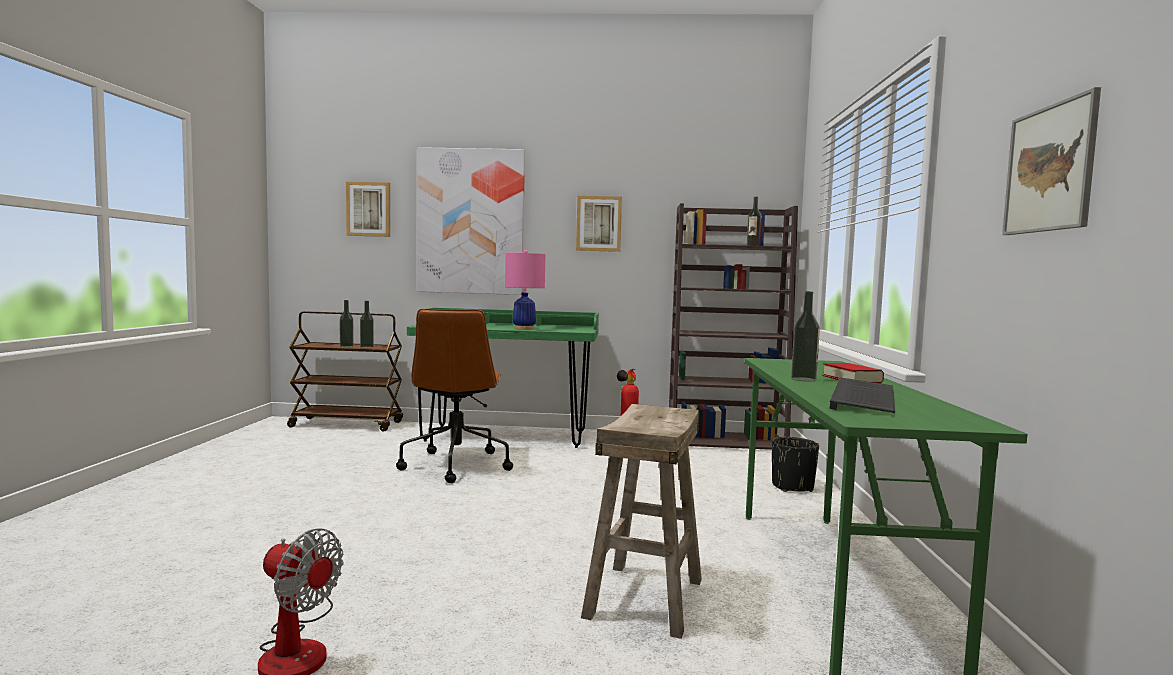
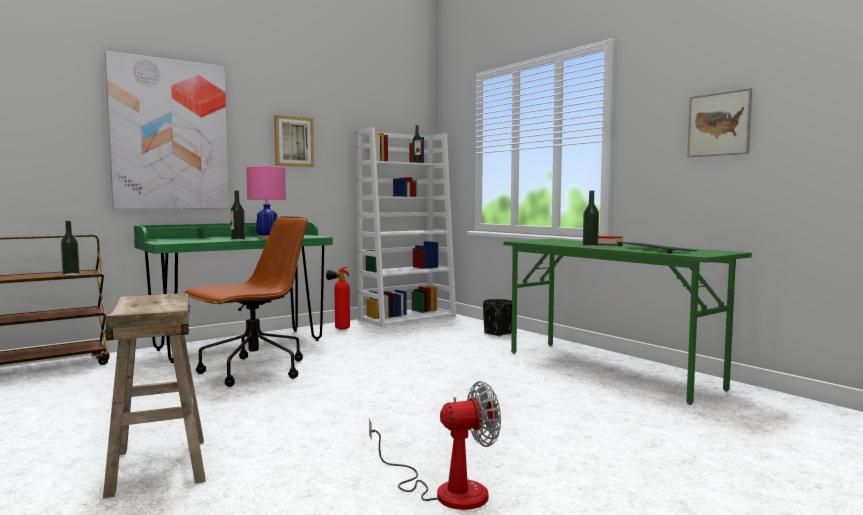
camera: 40 degrees left, 0 degrees up
bottle [340,300,354,348] -> bottle moved to [230,190,245,240]
picture [346,182,390,237] -> none
brown office chair [396,309,513,483] -> brown office chair turned 90 degrees counterclockwise [184,216,308,387]
beige stool [581,404,702,639] -> beige stool moved to [103,293,205,499]
brown bookcase [669,203,798,450] -> white bookcase [356,127,456,328]

